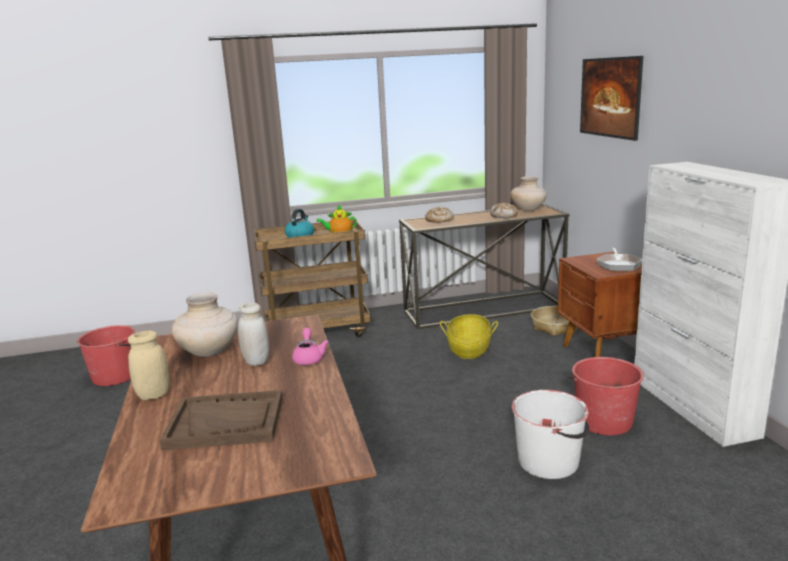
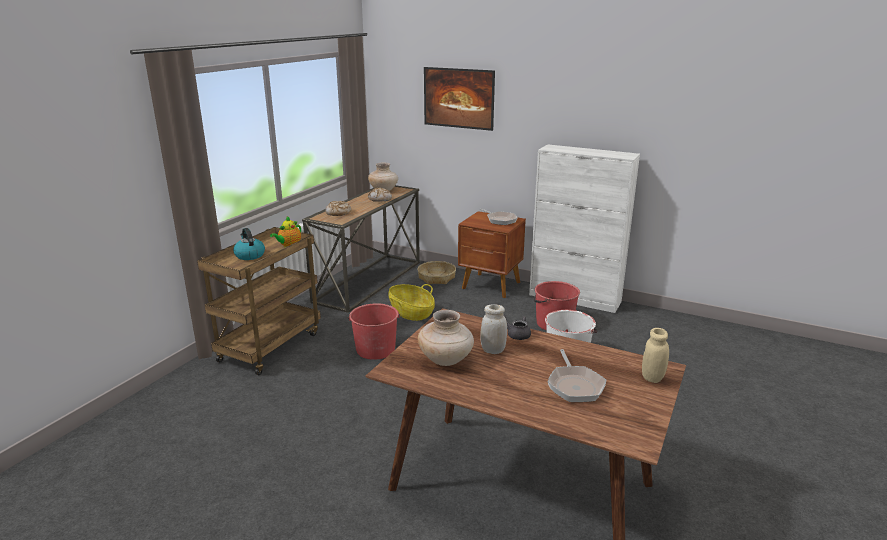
camera: 50 degrees left, 5 degrees up
red bucket [77,325,135,386] -> red bucket moved to [348,303,400,360]
beige jar [128,331,170,400] -> beige jar moved to [642,328,669,383]
brown tray [159,390,283,450] -> frying pan [548,349,606,402]
pink teapot [292,328,329,365] -> grey teapot [503,314,531,340]

